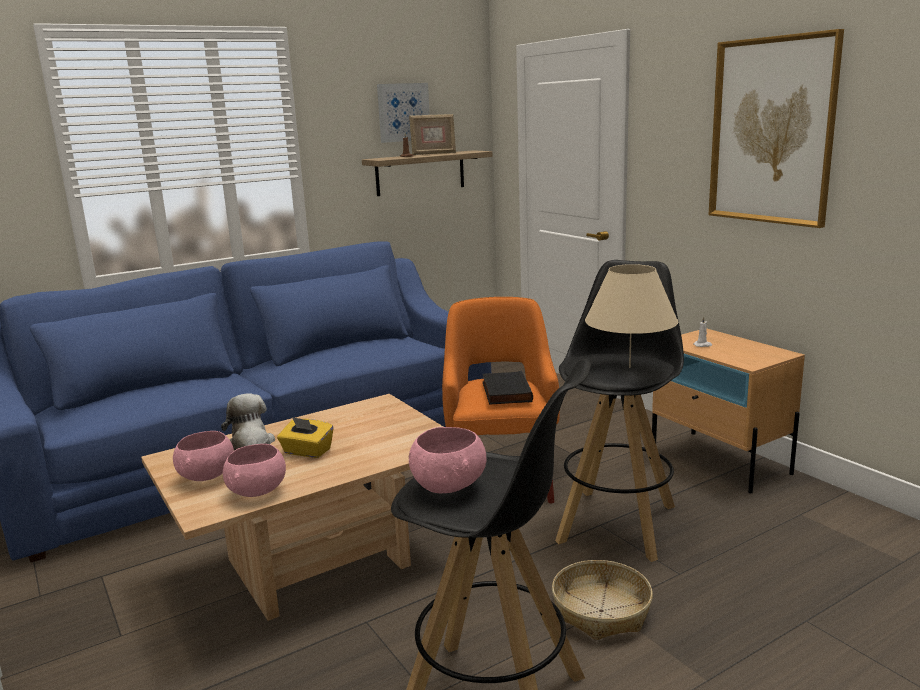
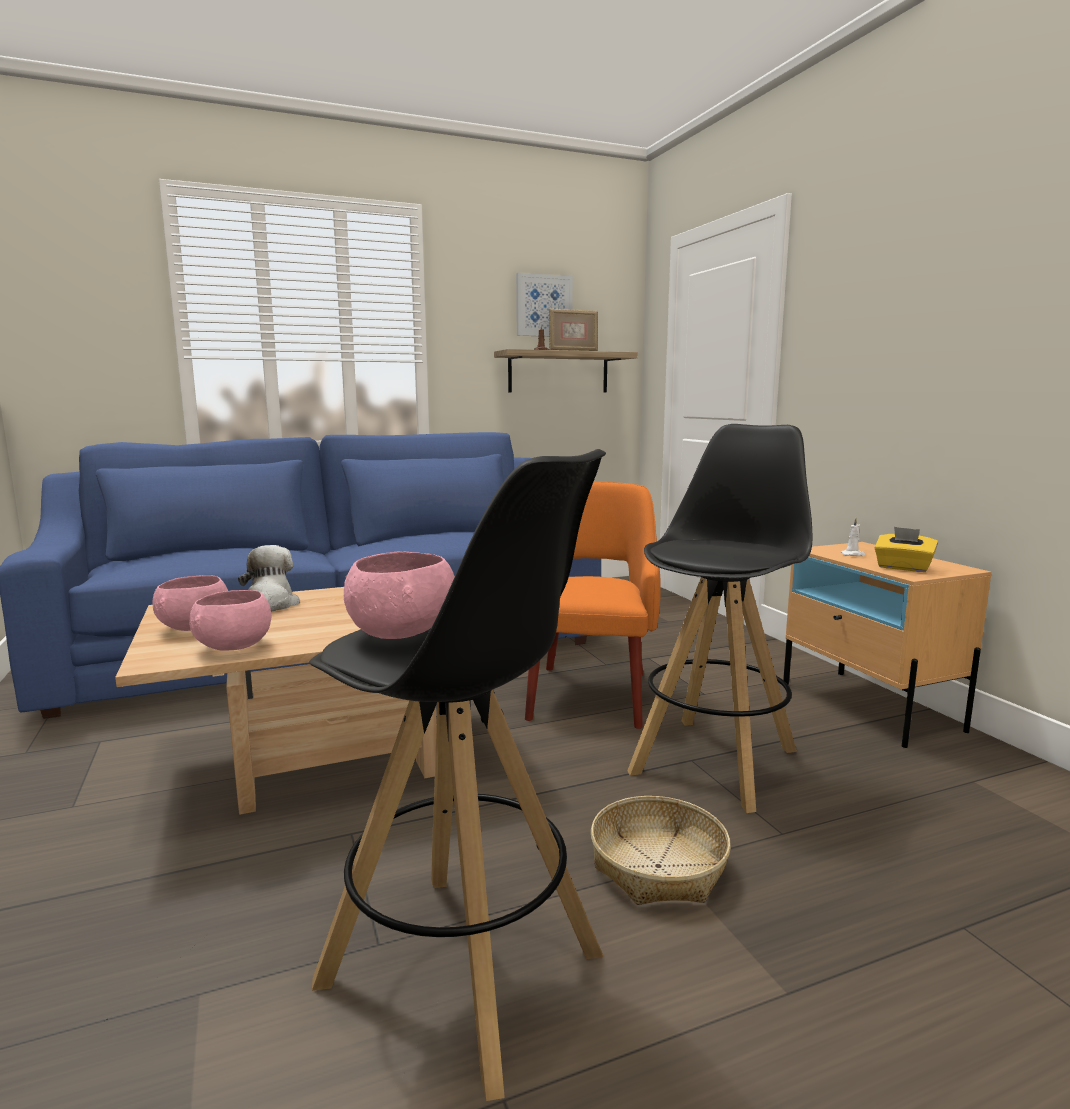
camera: 10 degrees right, 5 degrees down
yellow tissue box [277,417,334,458] -> yellow tissue box moved to [875,527,938,572]
black book [483,371,533,405] -> none
beige table lamp [585,264,678,368] -> none
picture [708,29,844,228] -> none

